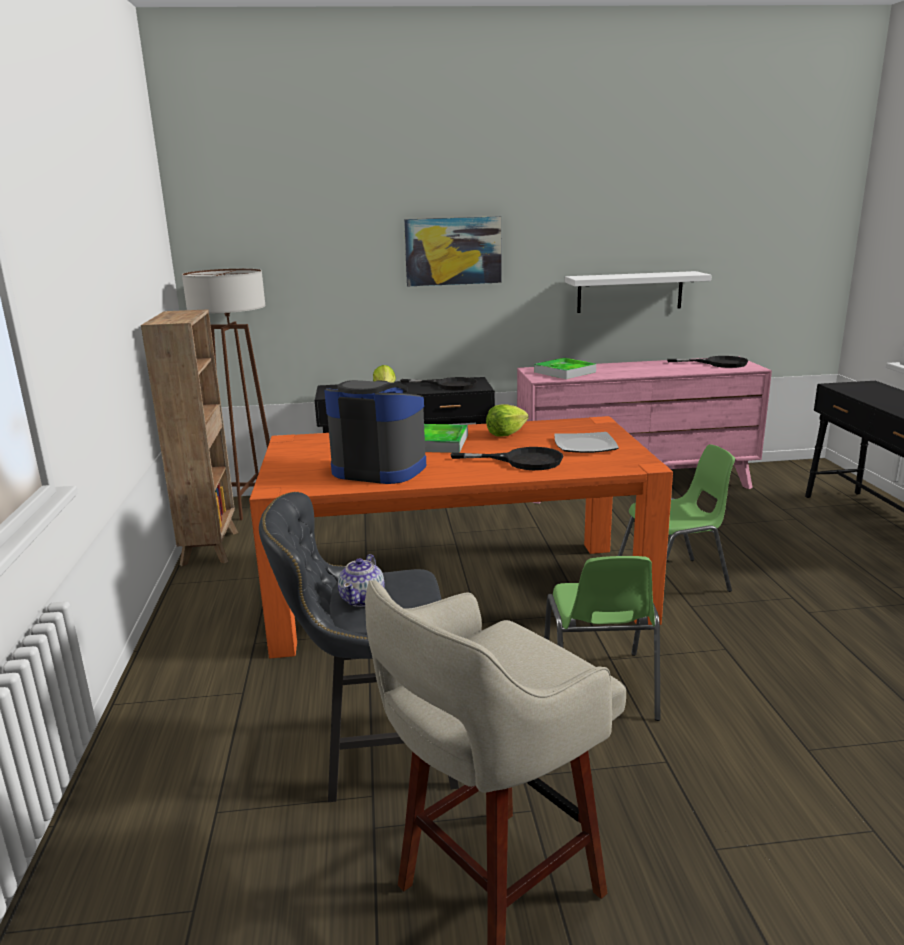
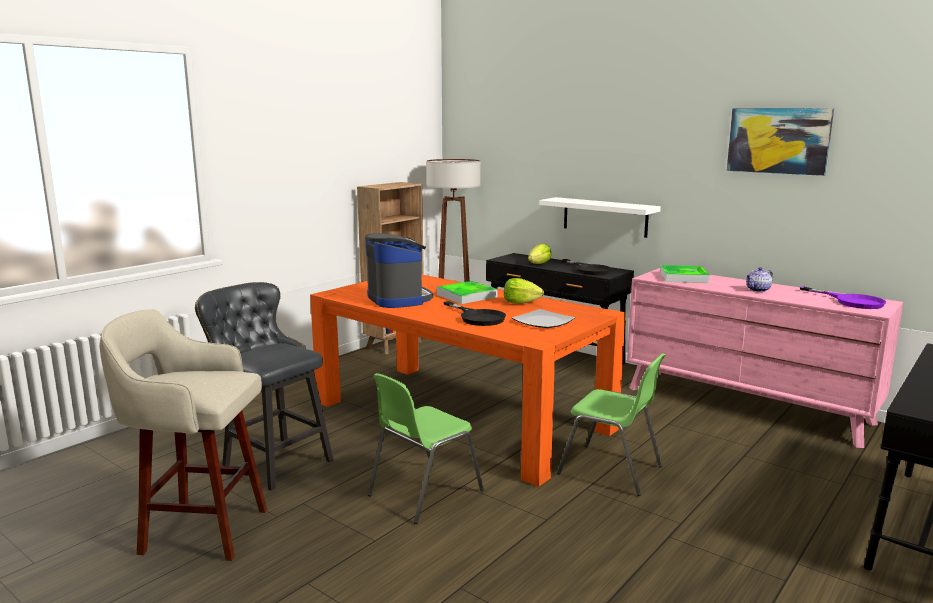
camera: 45 degrees right, 5 degrees down
teapot [338,554,385,607] -> teapot moved to [746,267,773,292]
picture [404,216,502,286] -> picture moved to [727,108,834,176]
white shelf [565,271,712,313] -> white shelf moved to [539,197,661,238]
black frying pan [667,356,748,368] -> purple frying pan [800,287,886,309]

